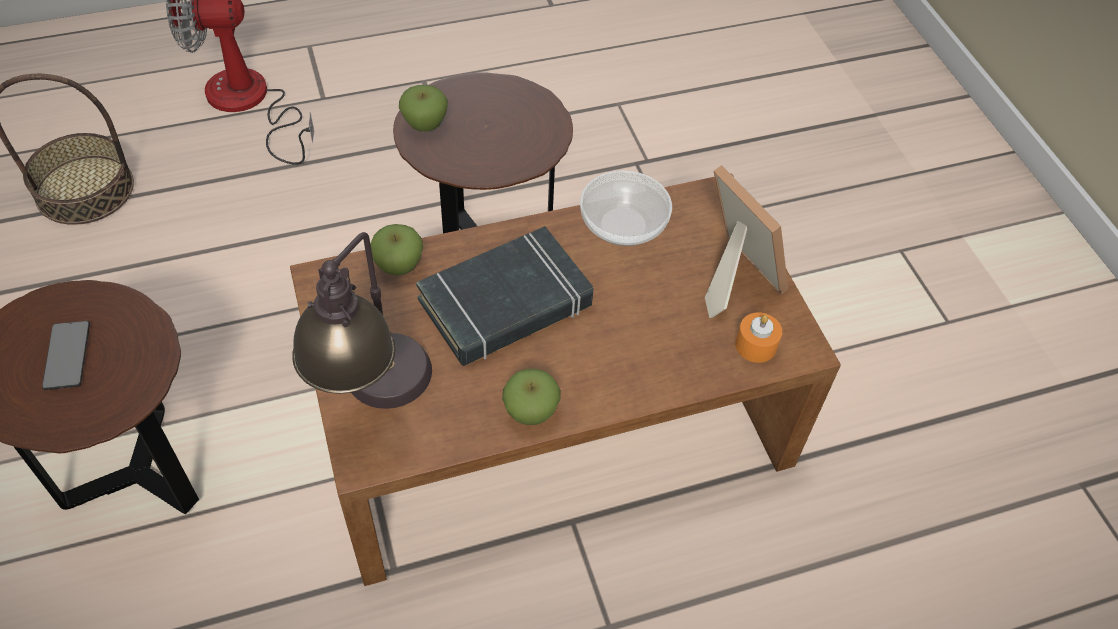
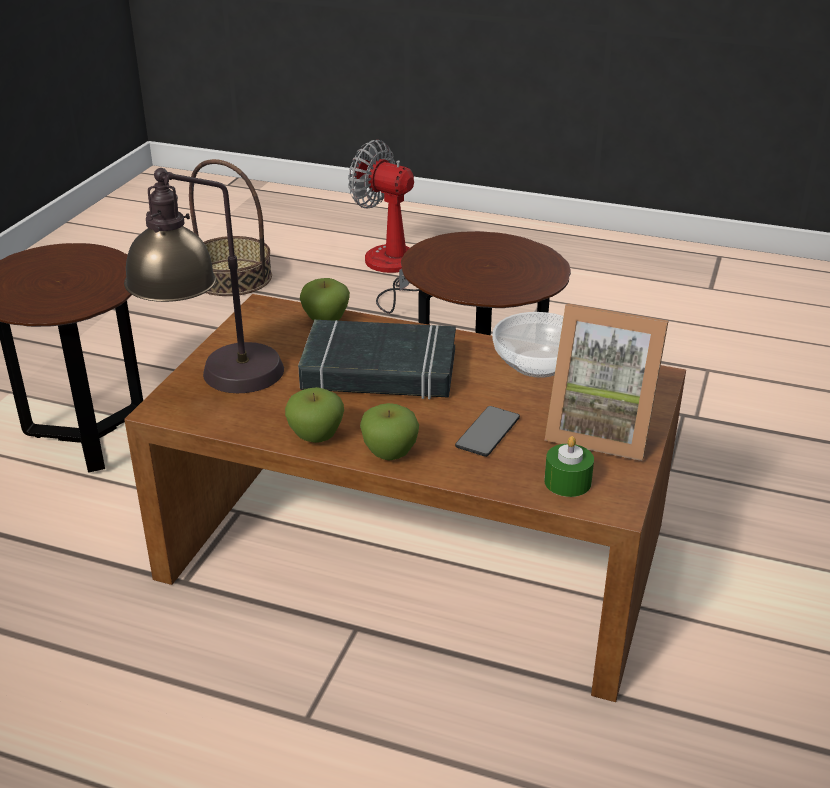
camera: 40 degrees right, 20 degrees down
phone [42,321,90,390] -> phone moved to [455,406,520,457]
apple [399,85,448,132] -> apple moved to [360,403,419,460]
picture frame [705,165,788,318] -> picture frame turned 105 degrees clockwise [545,304,668,461]
orange candle [735,312,782,363] -> green candle [544,436,594,497]

